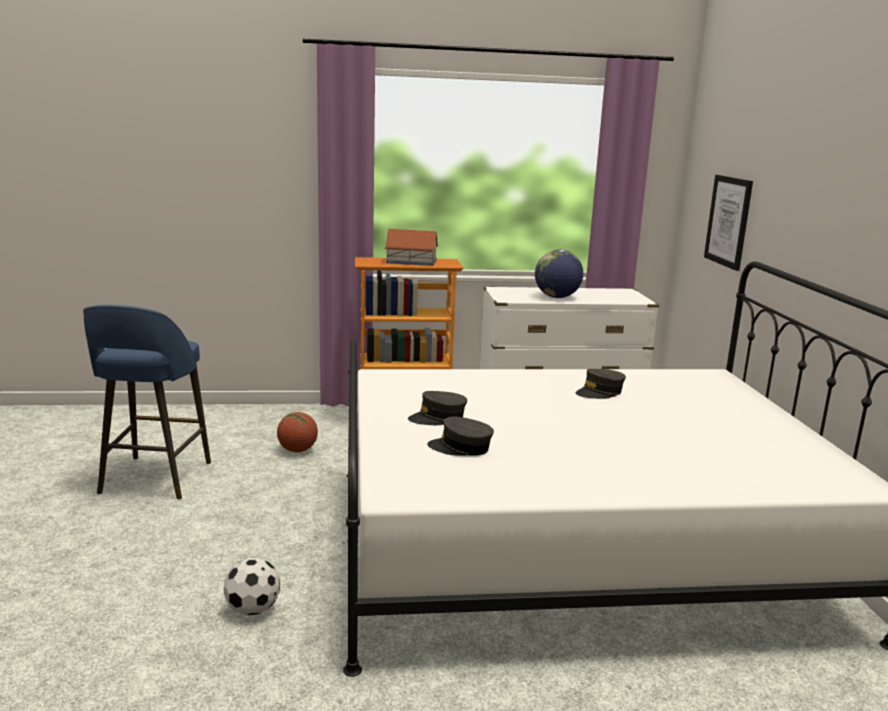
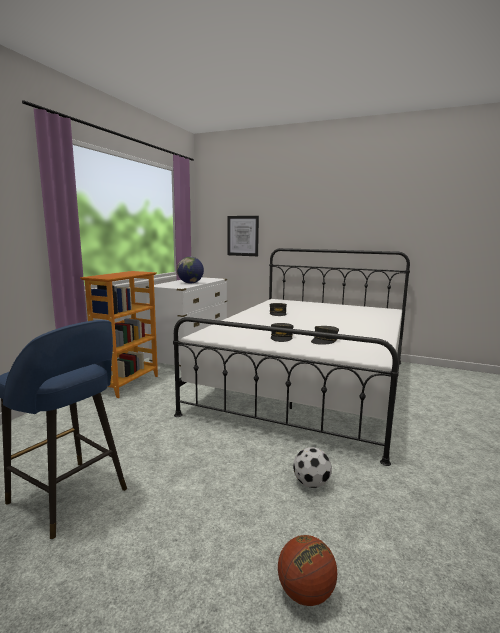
camera: 60 degrees left, 5 degrees down
basketball [277,412,318,452] -> basketball moved to [278,535,337,606]
toy house [385,229,439,266] -> none

